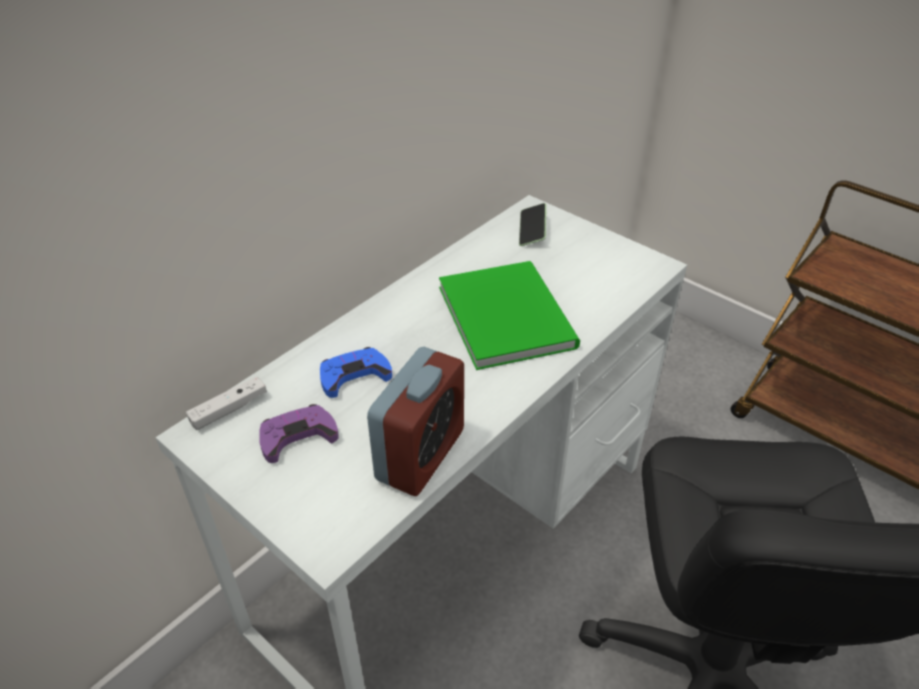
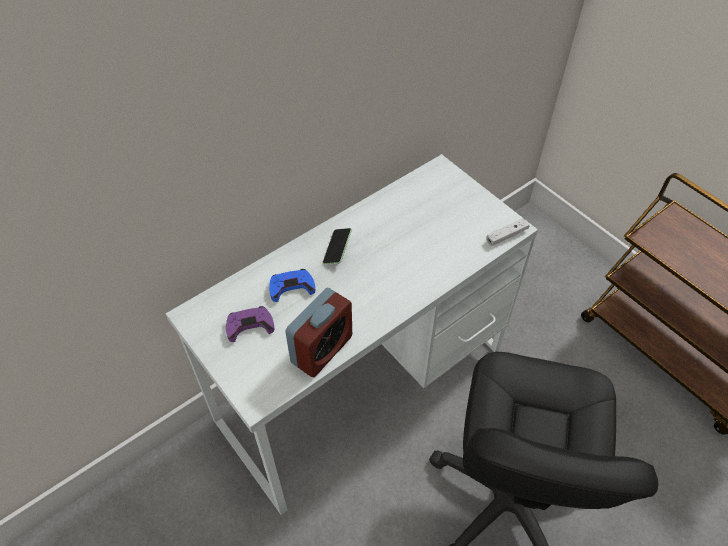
camera: 10 degrees right, 10 degrees up
white game controller [186,376,267,430] -> white game controller moved to [486,218,530,246]
green book [439,261,580,370] -> none
phone [519,203,546,246] -> phone moved to [323,228,352,264]

